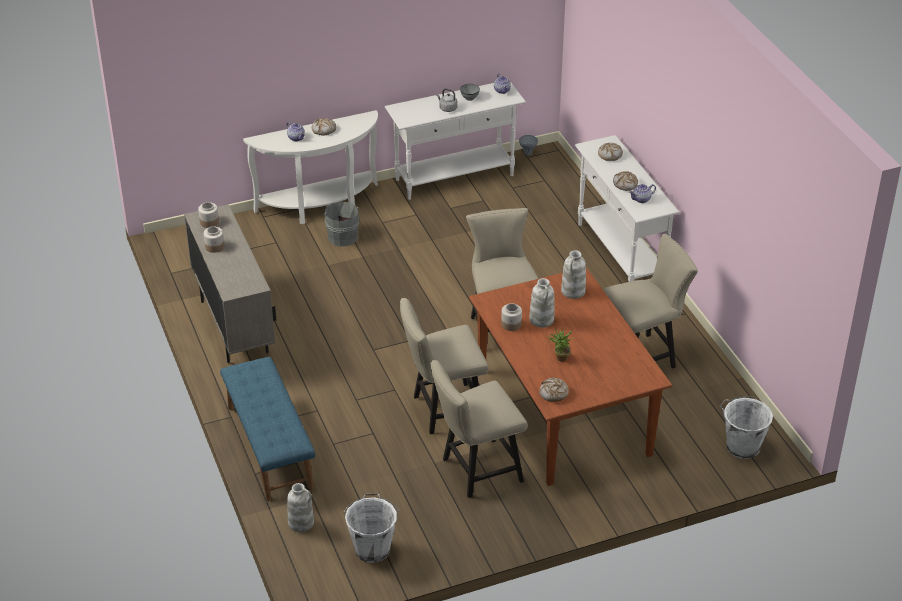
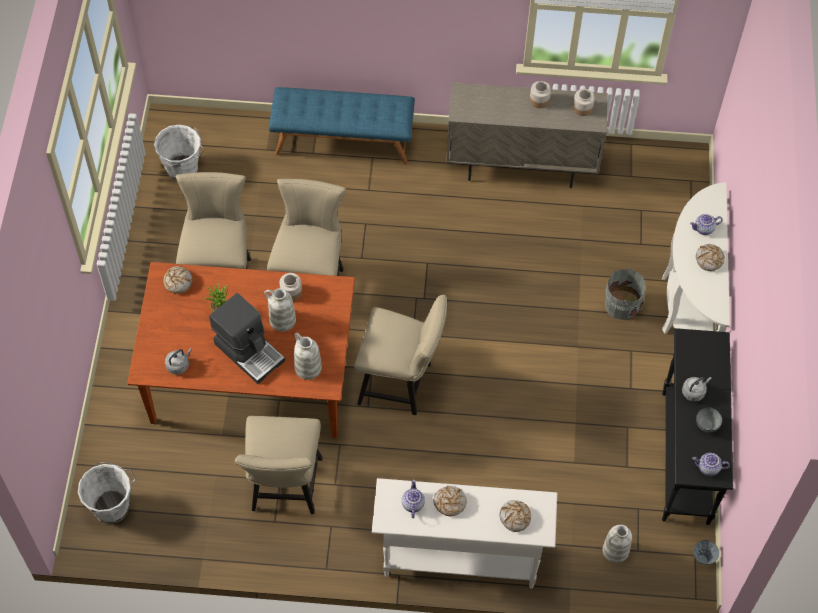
camera: 115 degrees right, 20 degrees up
white vase [287,483,314,533] -> white vase moved to [602,525,632,563]
white console table [385,82,526,200] -> black console table [662,328,733,525]
none -> grey kettle [165,348,192,375]
none -> coffee machine [209,293,285,384]

